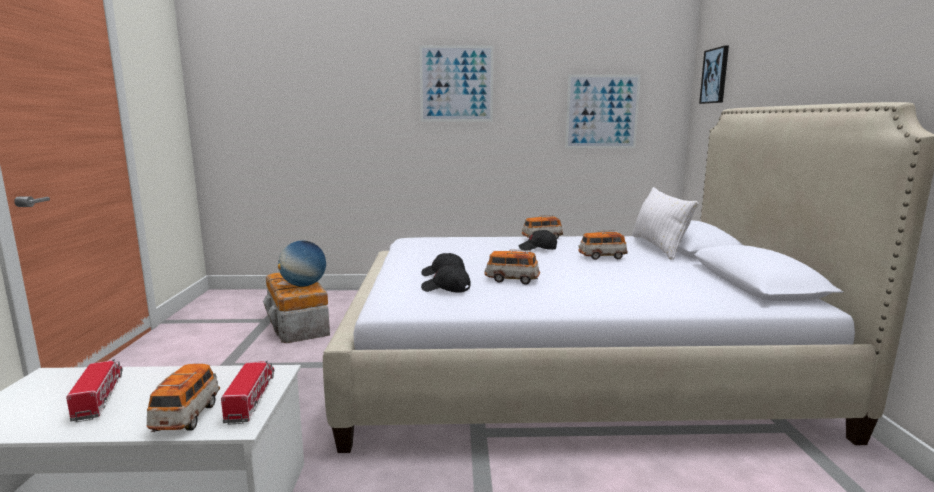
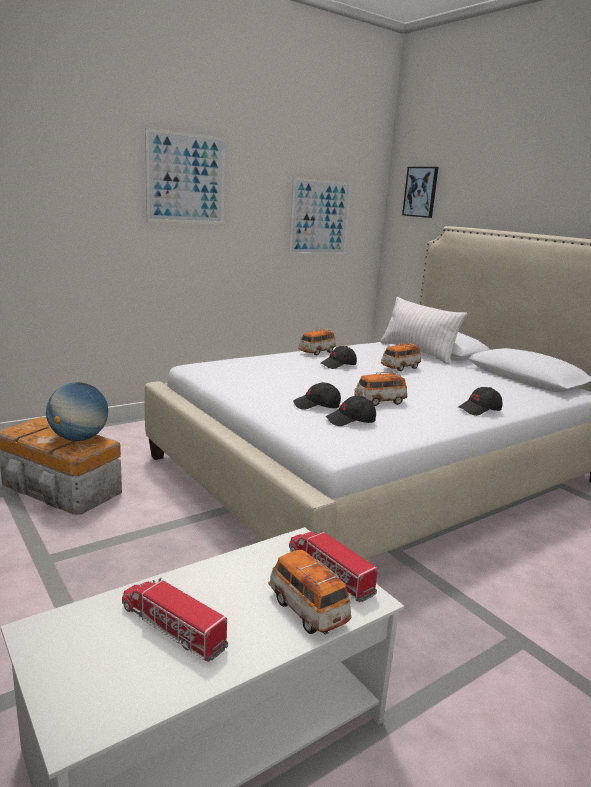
camera: 35 degrees left, 5 degrees up
none -> black cap [457,387,502,416]

